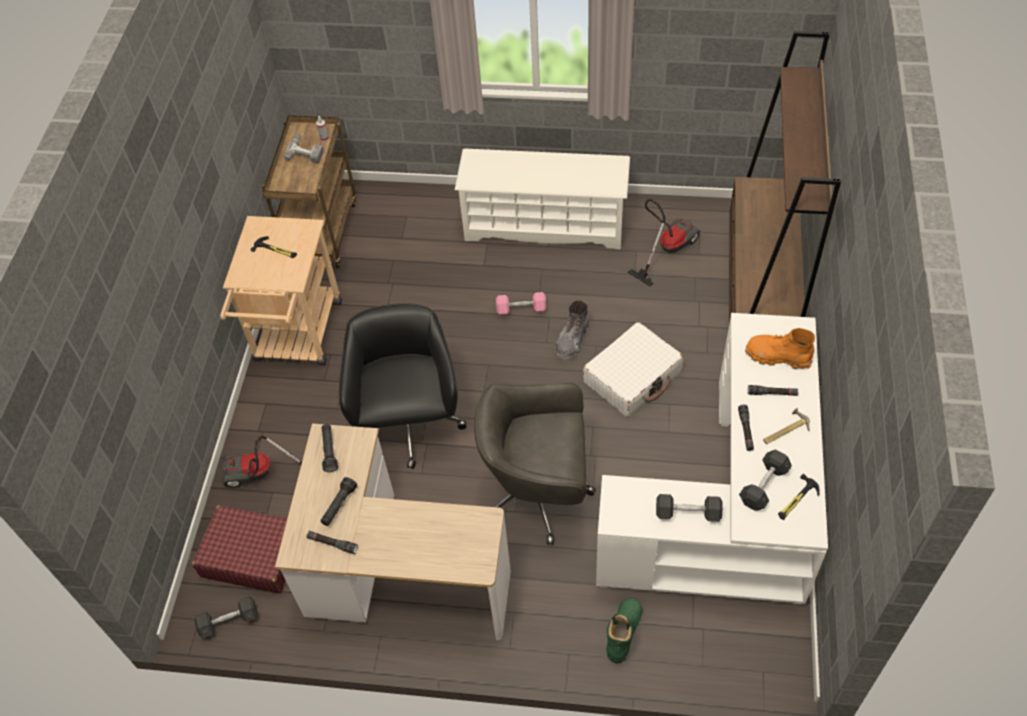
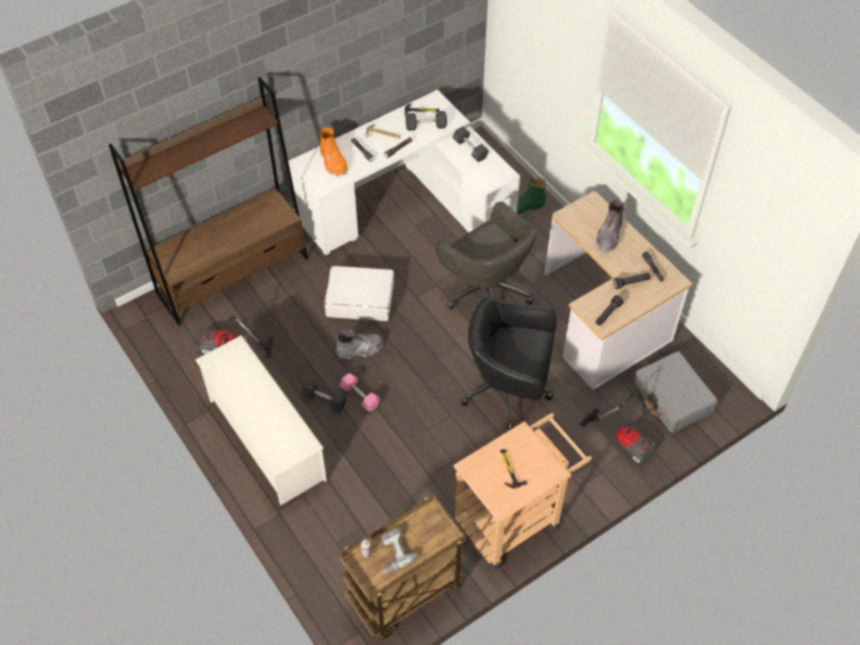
camera: 135 degrees left, 0 degrees up
red suitcase [192,505,287,593] -> grey suitcase [634,351,718,433]
grey dumbbell [194,596,258,638] -> grey dumbbell moved to [302,380,346,412]
black office chair [339,303,466,469] -> black office chair turned 60 degrees clockwise [461,296,557,429]
none -> grey boot [596,200,625,253]

